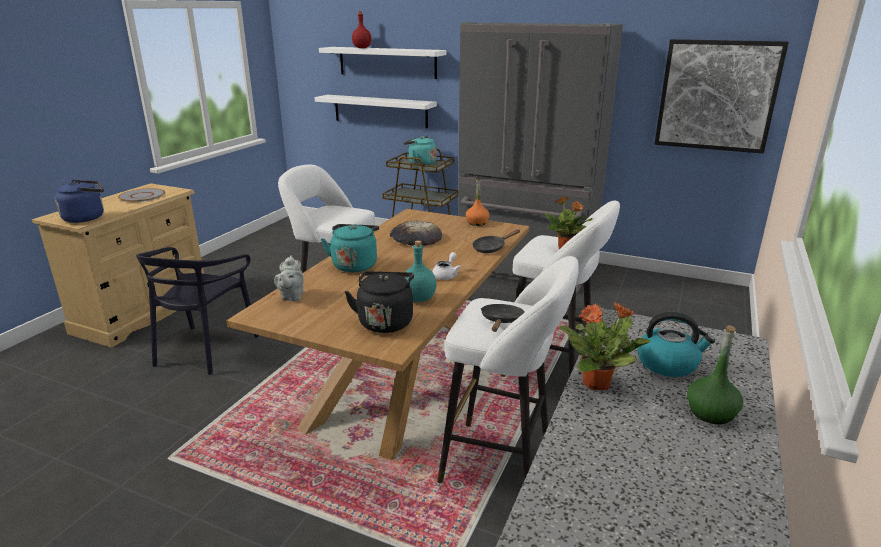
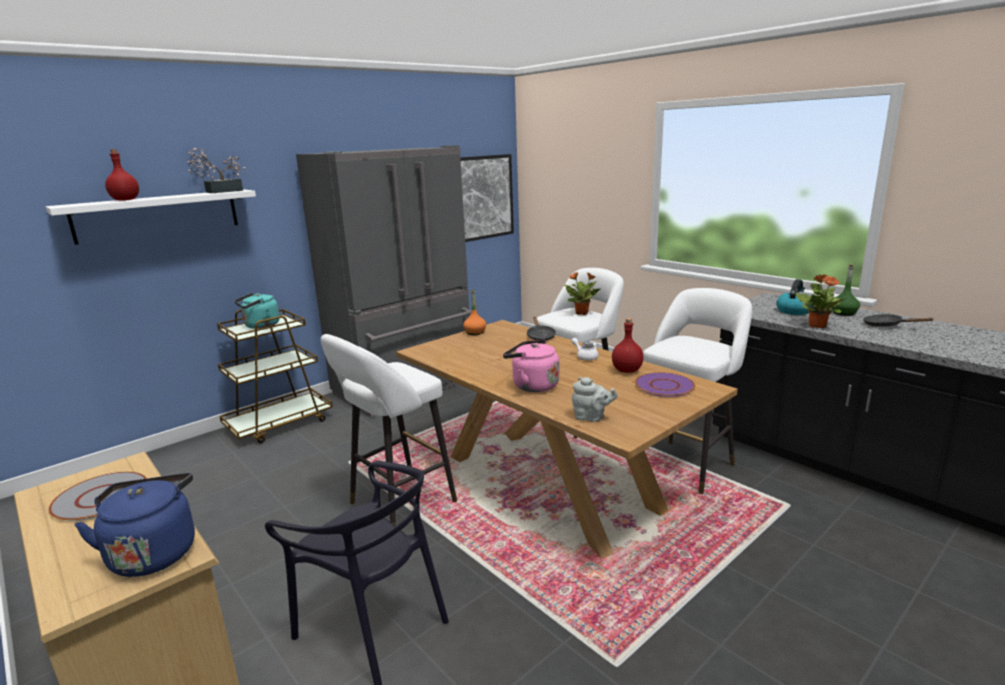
camera: 65 degrees left, 5 degrees down
white shelf [314,95,437,128] -> none
turquoise kettle [321,224,379,272] -> pink kettle [503,340,560,392]
black kettle [345,271,414,333] -> purple plate [635,372,695,397]
bread [390,221,442,246] -> none
turquoise bottle [405,240,437,302] -> red bottle [612,318,644,373]
black frying pan [481,304,525,332] -> black frying pan moved to [863,314,934,327]
none -> potted plant [188,148,245,193]

